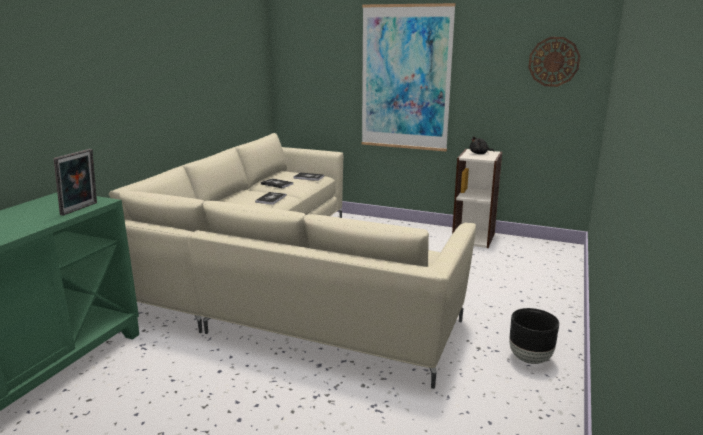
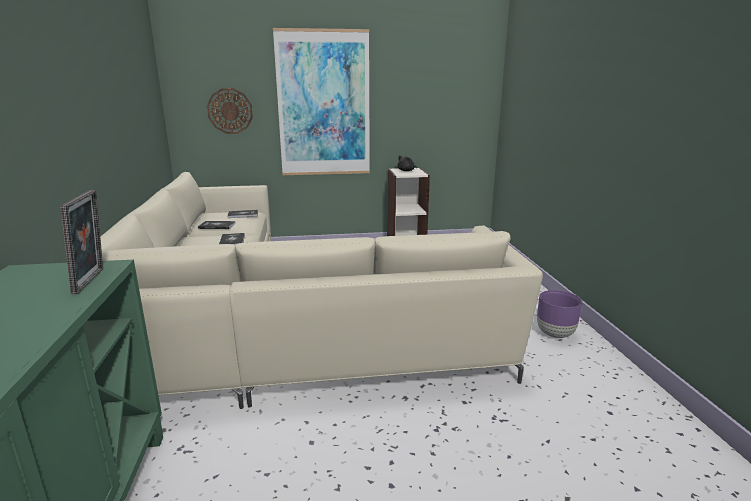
camera: 30 degrees left, 0 degrees up
black planter [509,308,559,364] -> purple planter [537,290,582,338]
wall clock [528,37,580,87] -> wall clock moved to [207,88,253,134]

